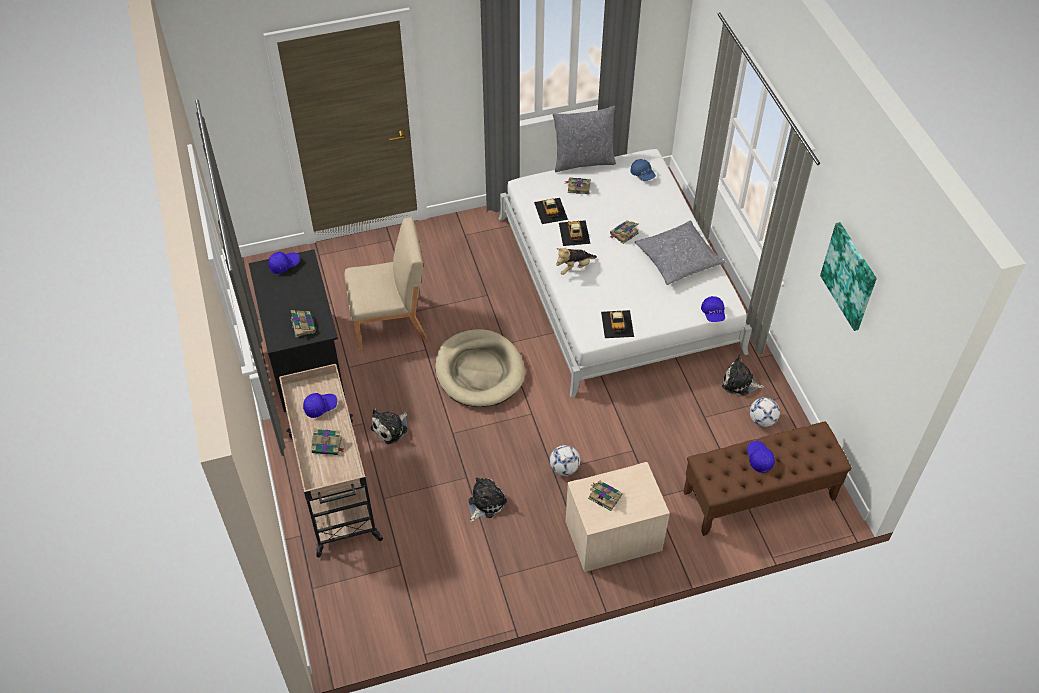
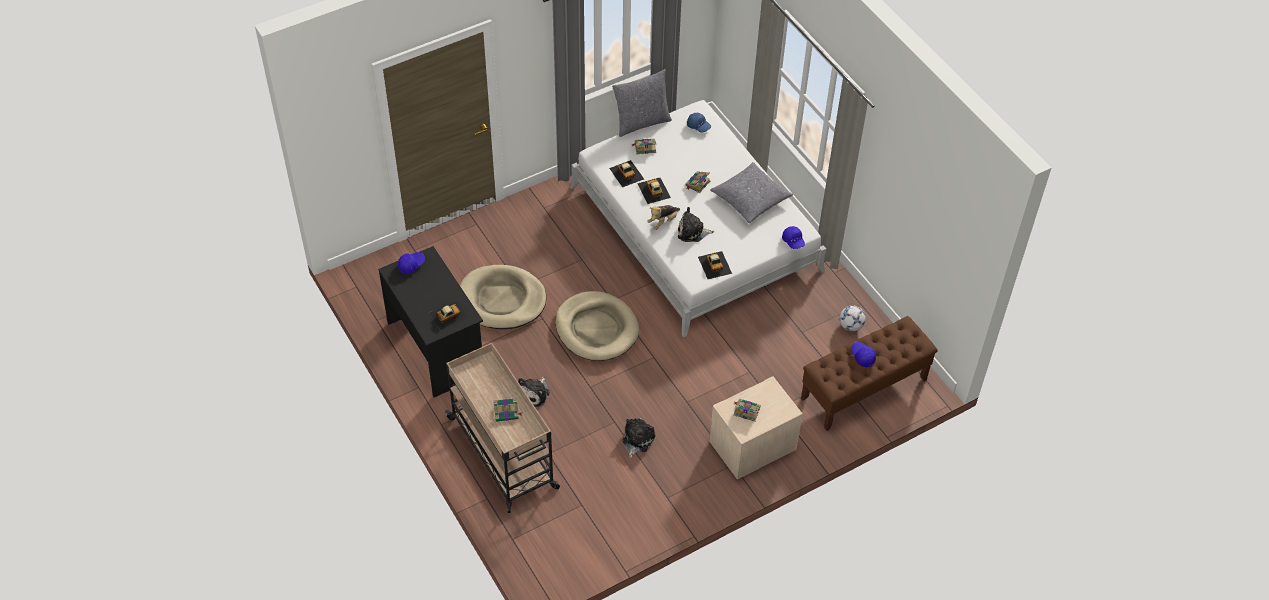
camera: 15 degrees left, 0 degrees up
book [291,310,316,337] -> toy car [429,300,469,331]
blue cap [303,393,337,418] -> none
beige chair [344,217,427,351] -> beige dog bed [460,265,546,329]
football [550,445,580,476] -> none
plush toy [722,355,764,396] -> plush toy moved to [678,207,714,242]
picture [820,222,877,331] -> none

